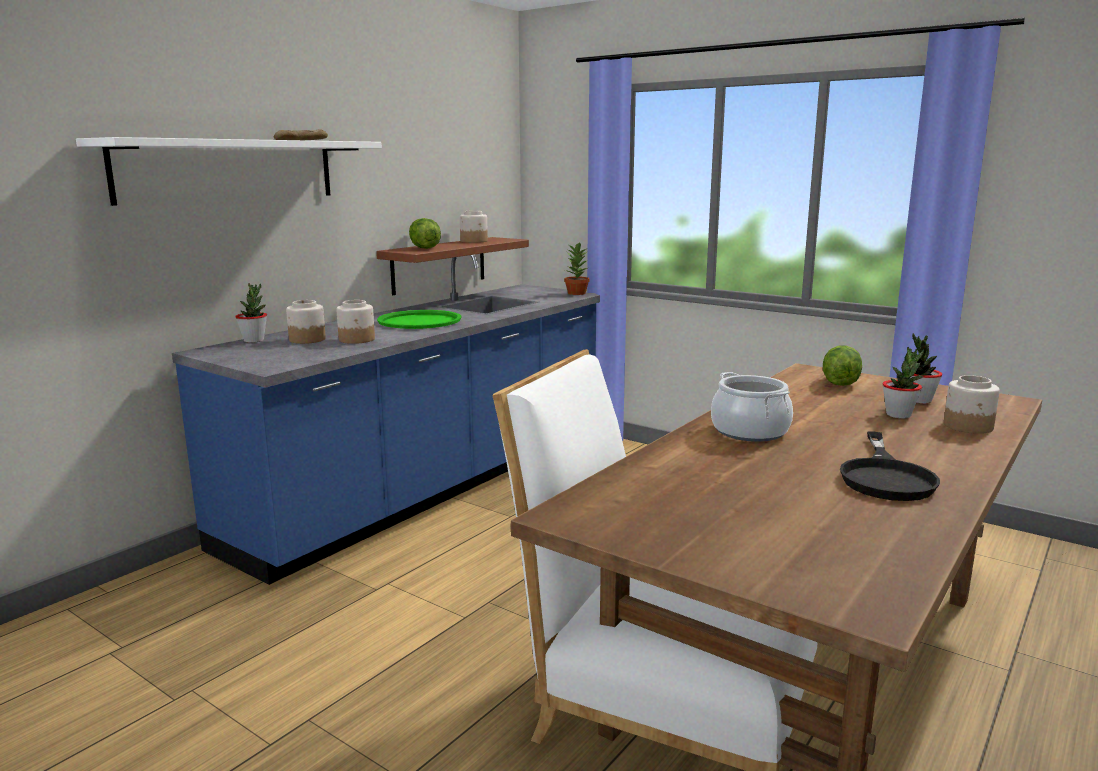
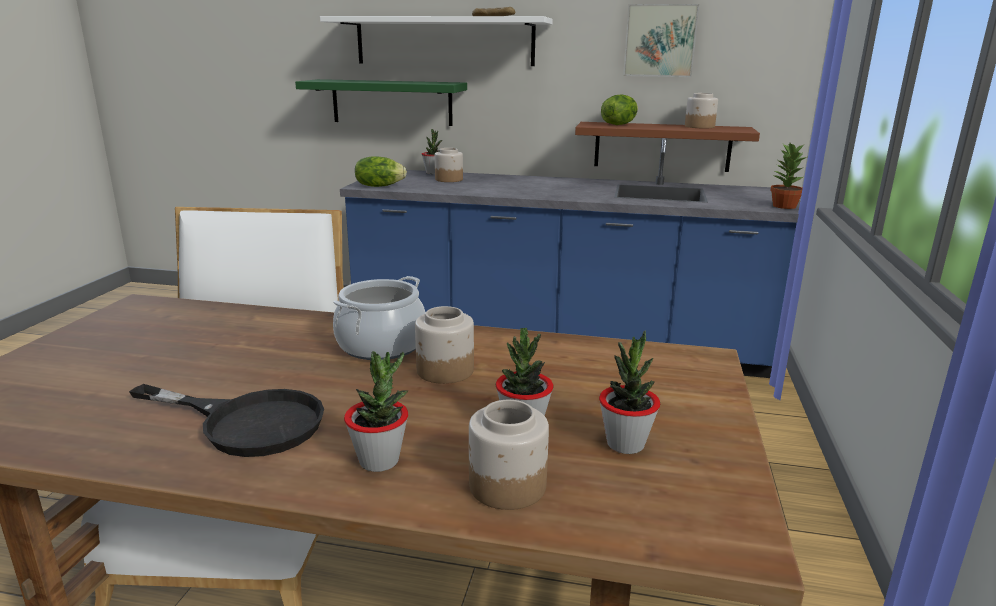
camera: 65 degrees right, 5 degrees up
jar [336,300,375,344] -> jar moved to [415,306,474,384]
green tray [377,310,461,329] -> none
lettuce [823,345,862,386] -> lettuce moved to [355,156,407,187]
black frying pan [840,431,940,501] -> black frying pan turned 150 degrees counterclockwise [129,384,324,457]
none -> green shelf [295,79,467,126]
none -> potted plant [344,351,408,472]
none -> picture [623,4,699,77]

